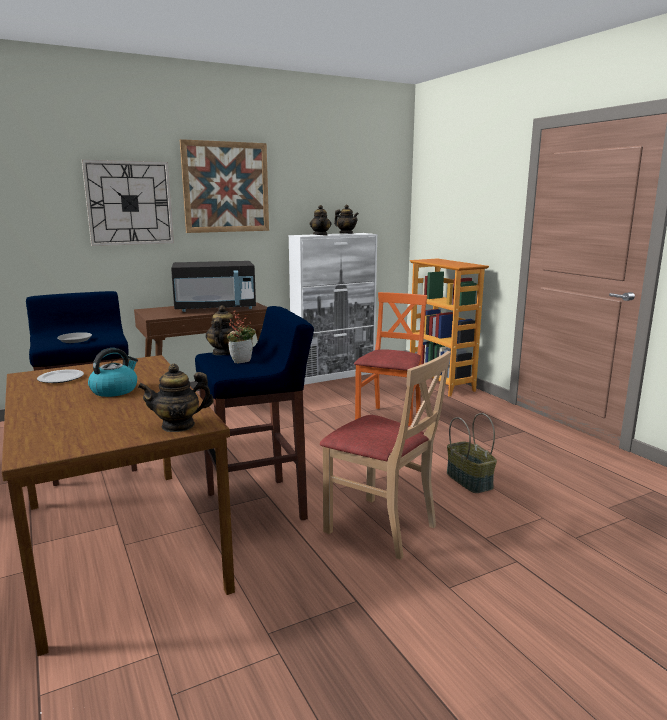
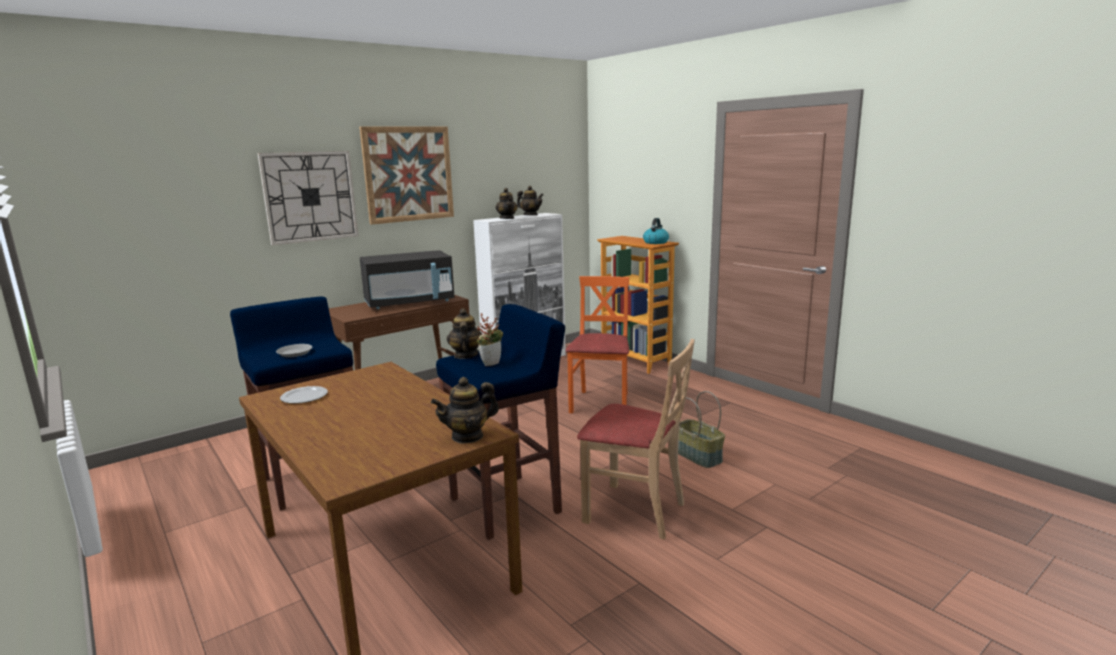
camera: 10 degrees left, 0 degrees up
kettle [88,348,138,397] -> kettle moved to [643,218,669,244]

